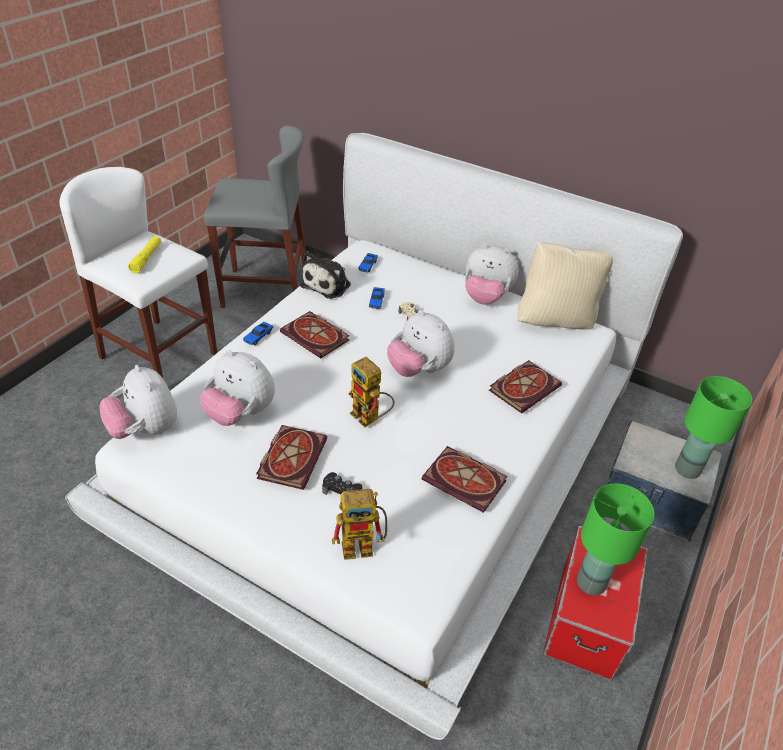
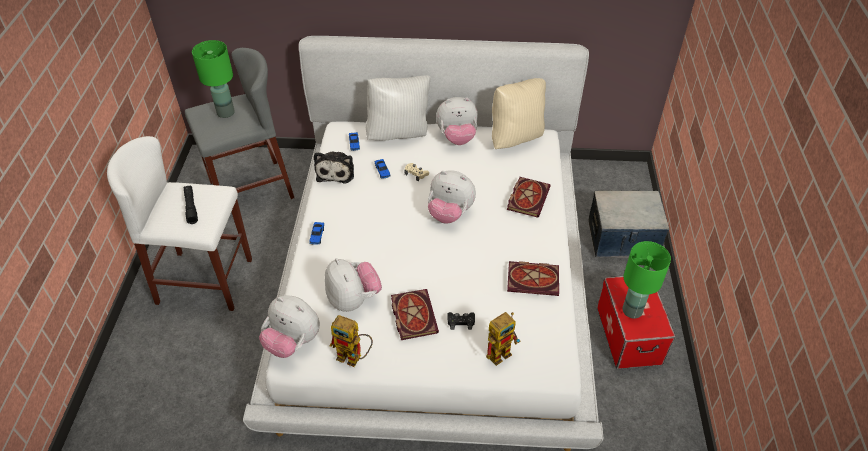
camera: 25 degrees left, 5 degrees up
yellow flashlight [128,236,161,274] -> black flashlight [184,185,198,224]
plush toy [200,350,275,426] -> plush toy turned 120 degrees counterclockwise [325,258,382,312]
book [280,311,349,358] -> none
toy robot [348,357,394,428] -> toy robot moved to [330,315,373,367]
green table lamp [675,376,752,479] -> green table lamp moved to [192,40,235,118]
none -> white pillow [366,75,430,141]

